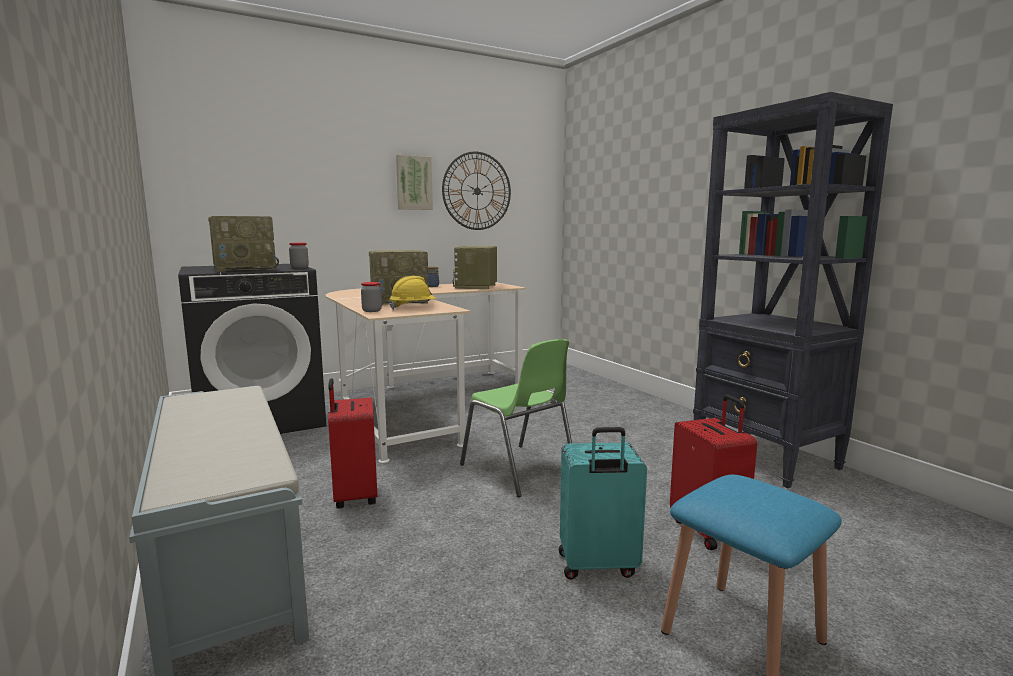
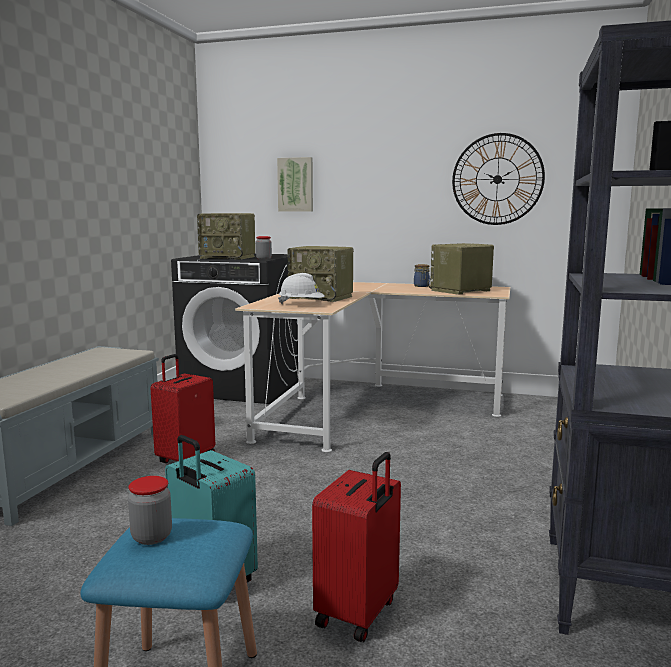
camera: 45 degrees right, 0 degrees up
jar [361,282,382,312] -> jar moved to [128,476,172,545]
yellow hard hat [389,276,437,310] -> white hard hat [278,273,325,304]
picture [396,155,433,210] -> picture moved to [277,157,313,212]
green chair [460,339,572,497] -> none

